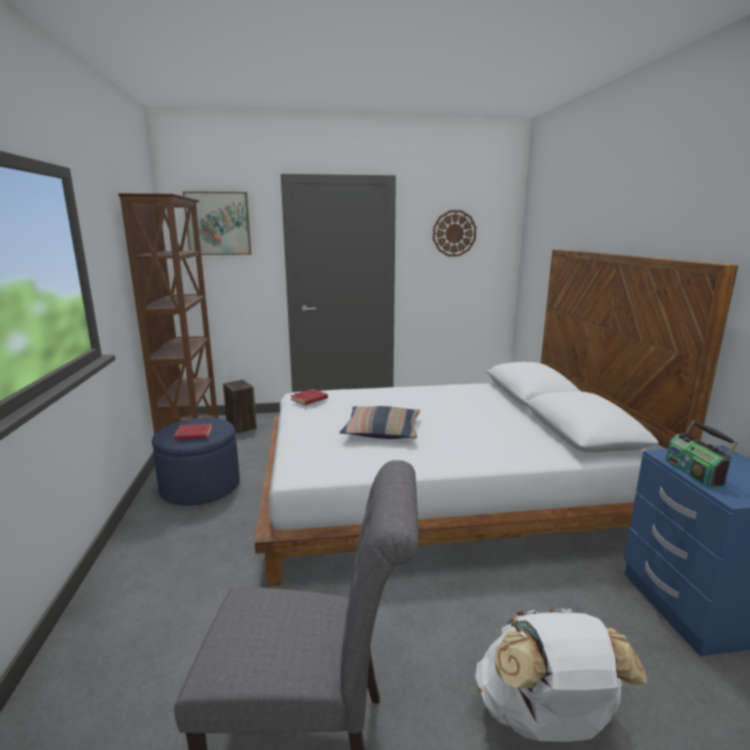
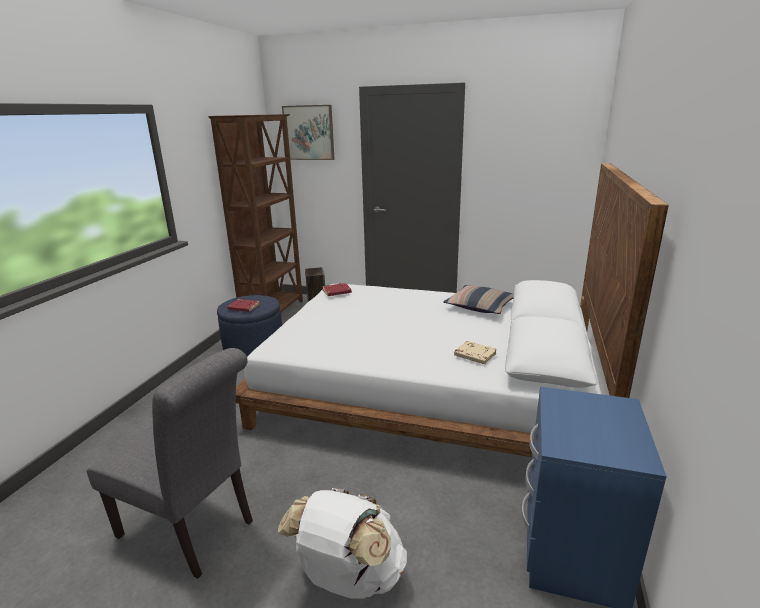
camera: 25 degrees right, 5 degrees up
pillow [340,406,420,439] -> pillow moved to [443,285,514,314]
wall clock [433,210,476,256] -> none
radio [666,420,738,488] -> none
none -> beige book [454,341,497,364]

